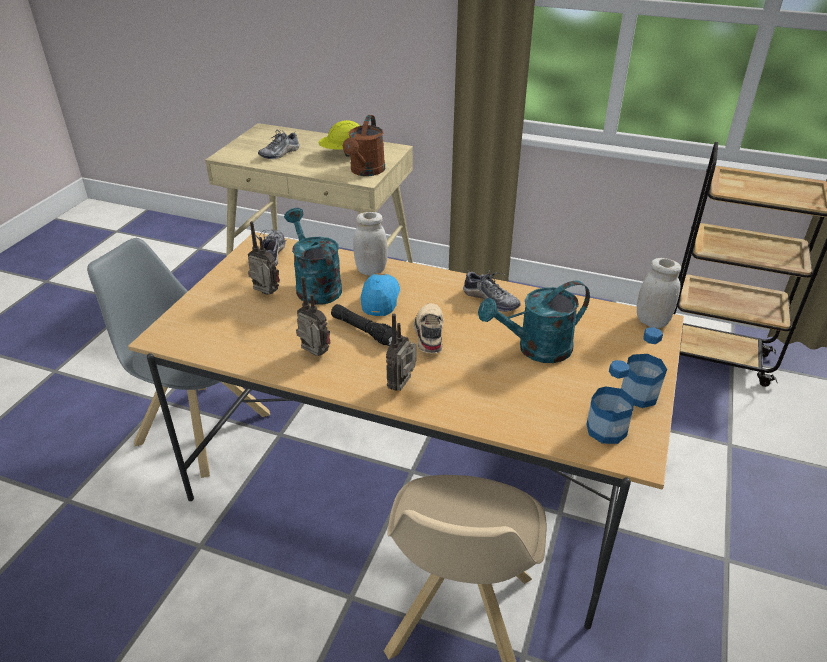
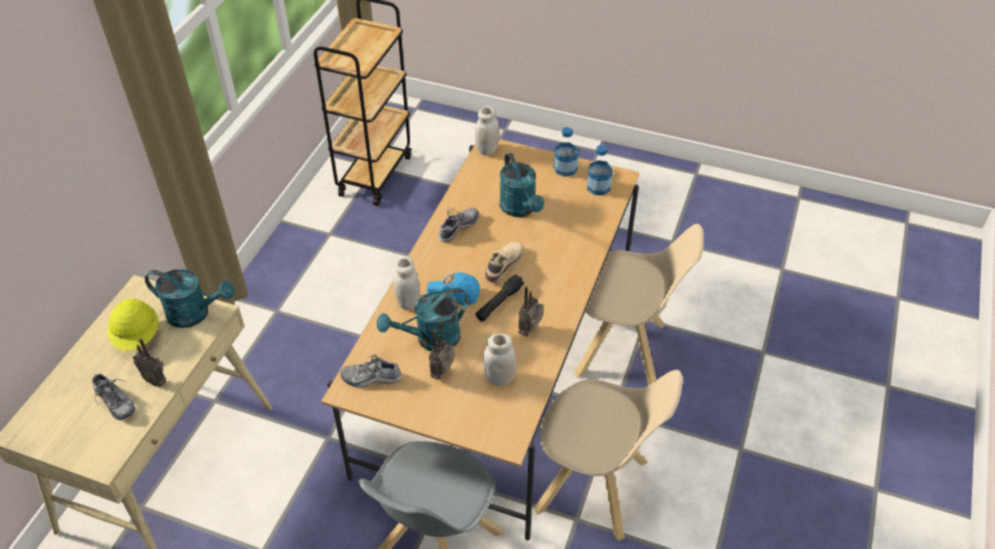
camera: 90 degrees left, 10 degrees up
brown watering can [343,115,385,176] -> turquoise watering can [145,269,235,328]
radio [386,314,416,391] -> radio moved to [133,338,166,387]
beige shoe [413,303,444,353] -> beige shoe turned 120 degrees clockwise [484,241,523,283]
none -> white jar [483,334,516,385]
none -> beige chair [534,370,683,541]

